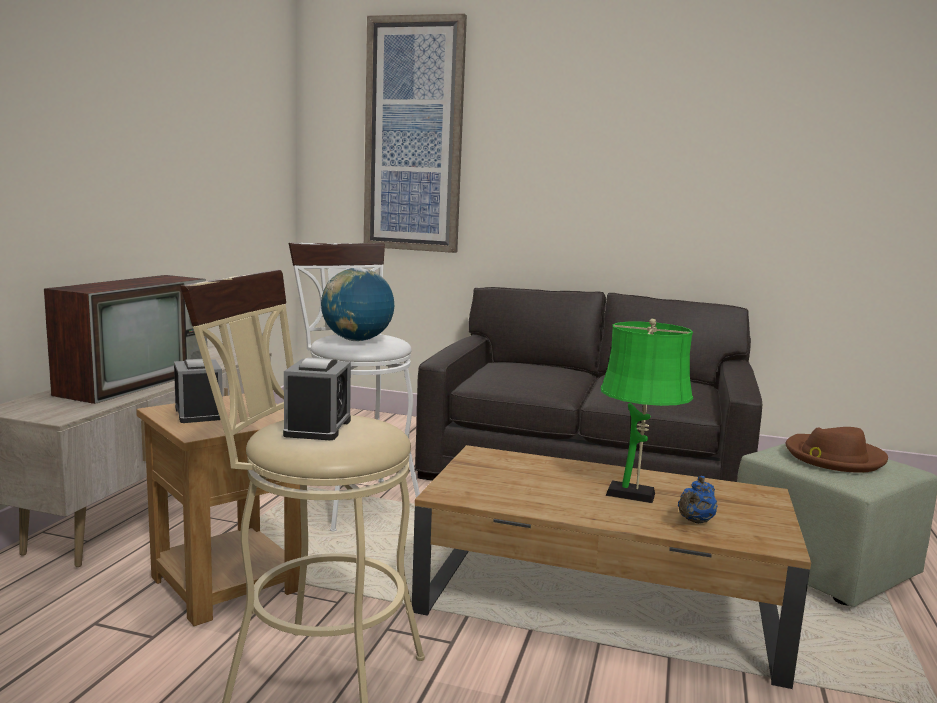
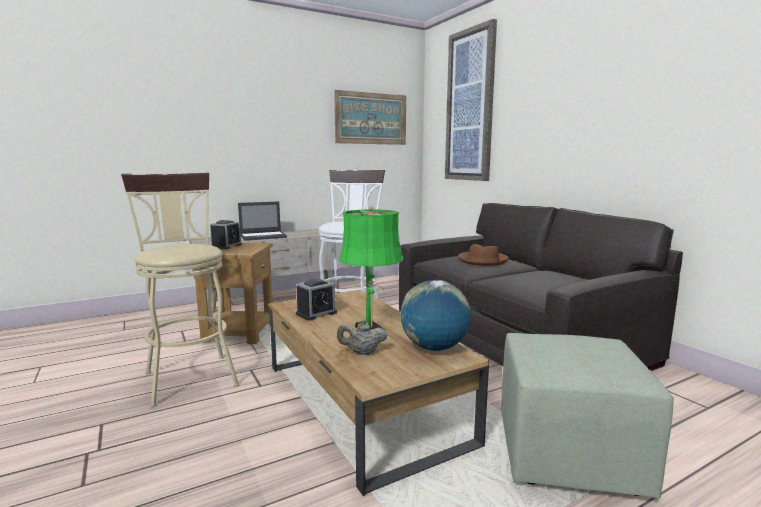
camera: 45 degrees right, 0 degrees up
television [44,275,207,404] -> laptop [238,201,287,241]
alarm clock [283,358,351,440] -> alarm clock moved to [296,279,337,321]
globe [321,268,394,341] -> globe moved to [400,280,471,351]
blue teapot [678,476,717,524] -> beige teapot [337,319,387,355]
brown hat [786,427,888,473] -> brown hat moved to [458,244,509,266]
none -> picture [334,90,406,145]

